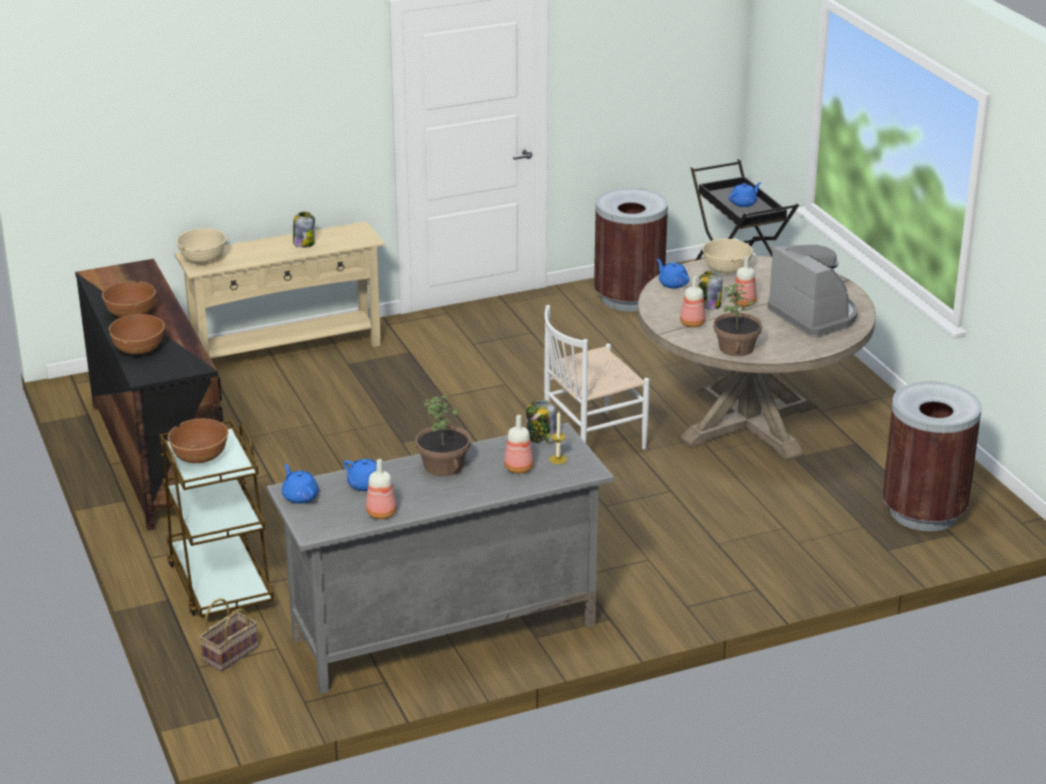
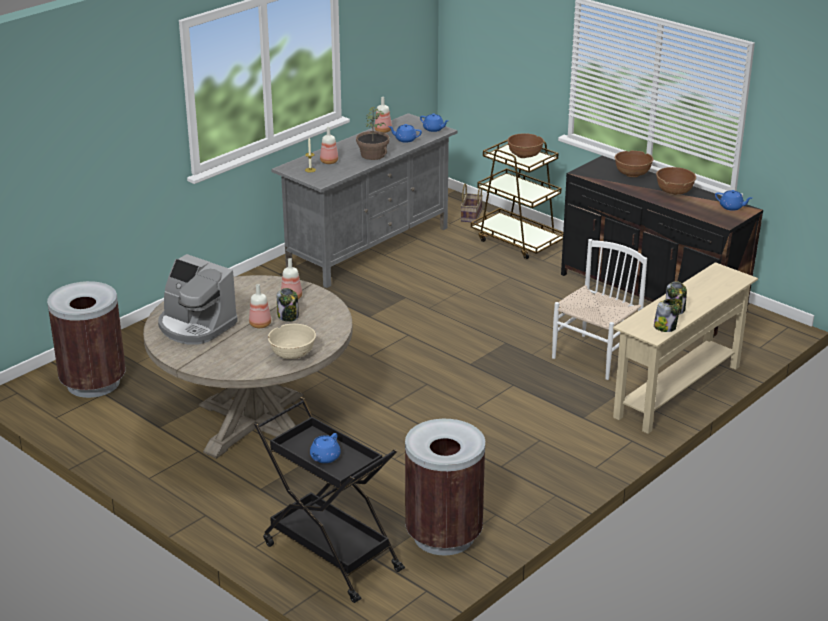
camera: 155 degrees right, 0 degrees up
beige bowl [176,228,226,263] -> none
jar [526,400,557,443] -> jar moved to [654,299,680,332]
white chair [544,305,649,449] -> white chair moved to [552,239,647,380]
blue teapot [657,259,690,289] -> blue teapot moved to [715,190,752,211]
potted plant [713,284,762,356] -> none

